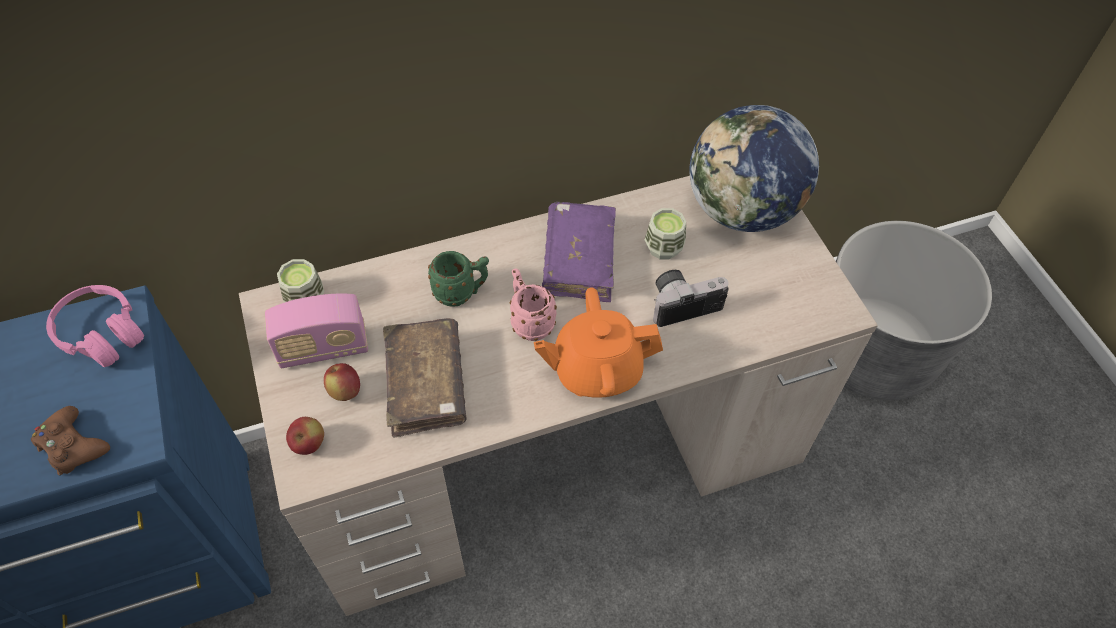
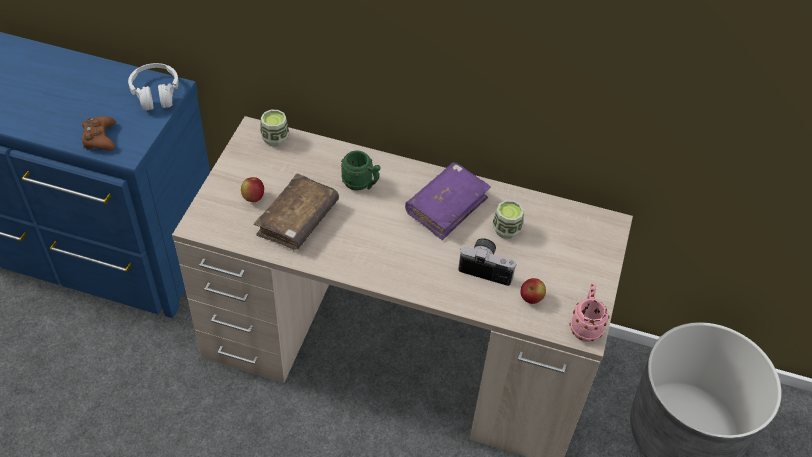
camera: 35 degrees right, 5 degrees down
pink headphones [46,285,144,367] -> white headphones [128,63,179,110]
radio [265,294,368,368] -> none
apple [286,417,324,455] -> apple moved to [521,278,546,304]
pink mug [510,268,557,341] -> pink mug moved to [570,284,609,342]
orange teapot [534,287,663,398] -> none
globe [689,105,819,232] -> none

